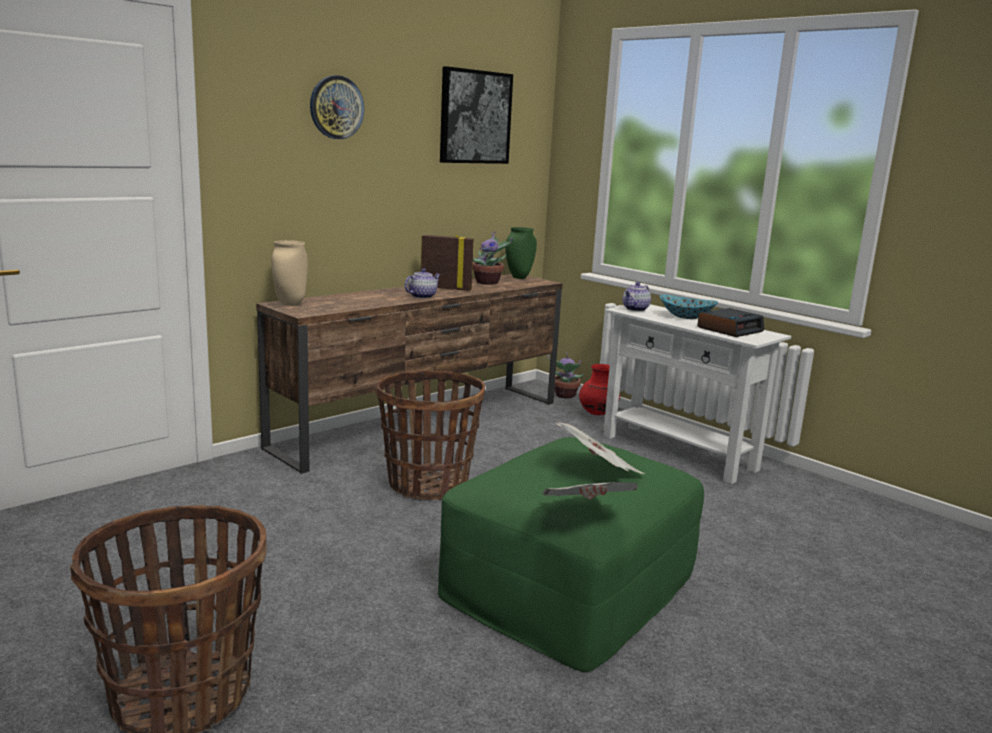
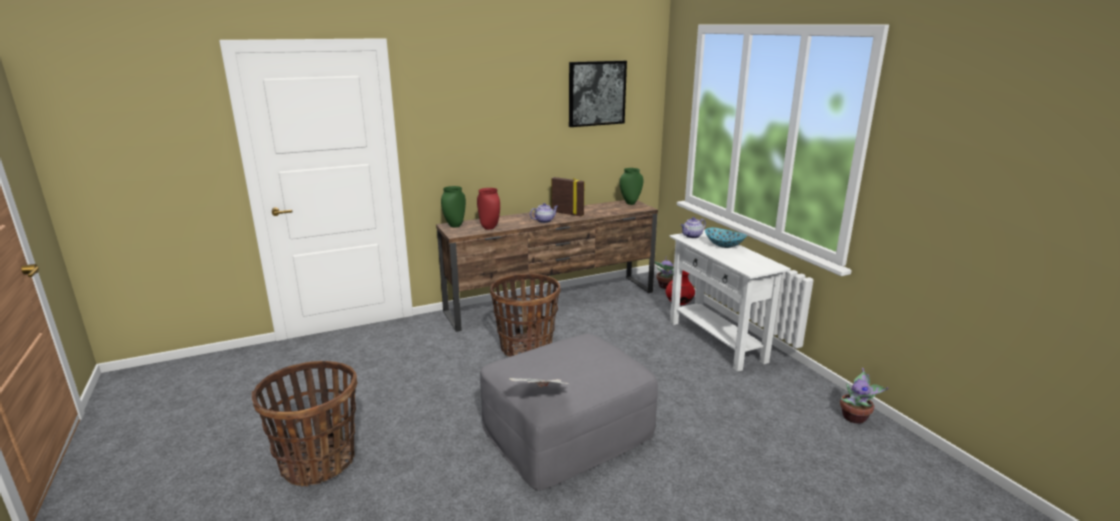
camera: 20 degrees right, 5 degrees up
beige vase [272,240,308,306] -> green vase [441,186,466,228]
wall clock [310,75,364,139] -> none
green ottoman [438,437,704,672] -> grey ottoman [480,334,658,490]
potted plant [473,231,512,285] -> potted plant moved to [840,367,888,424]
newspaper [555,422,645,474] -> none
alarm clock [697,308,764,337] -> none
none -> red vase [477,188,500,230]

